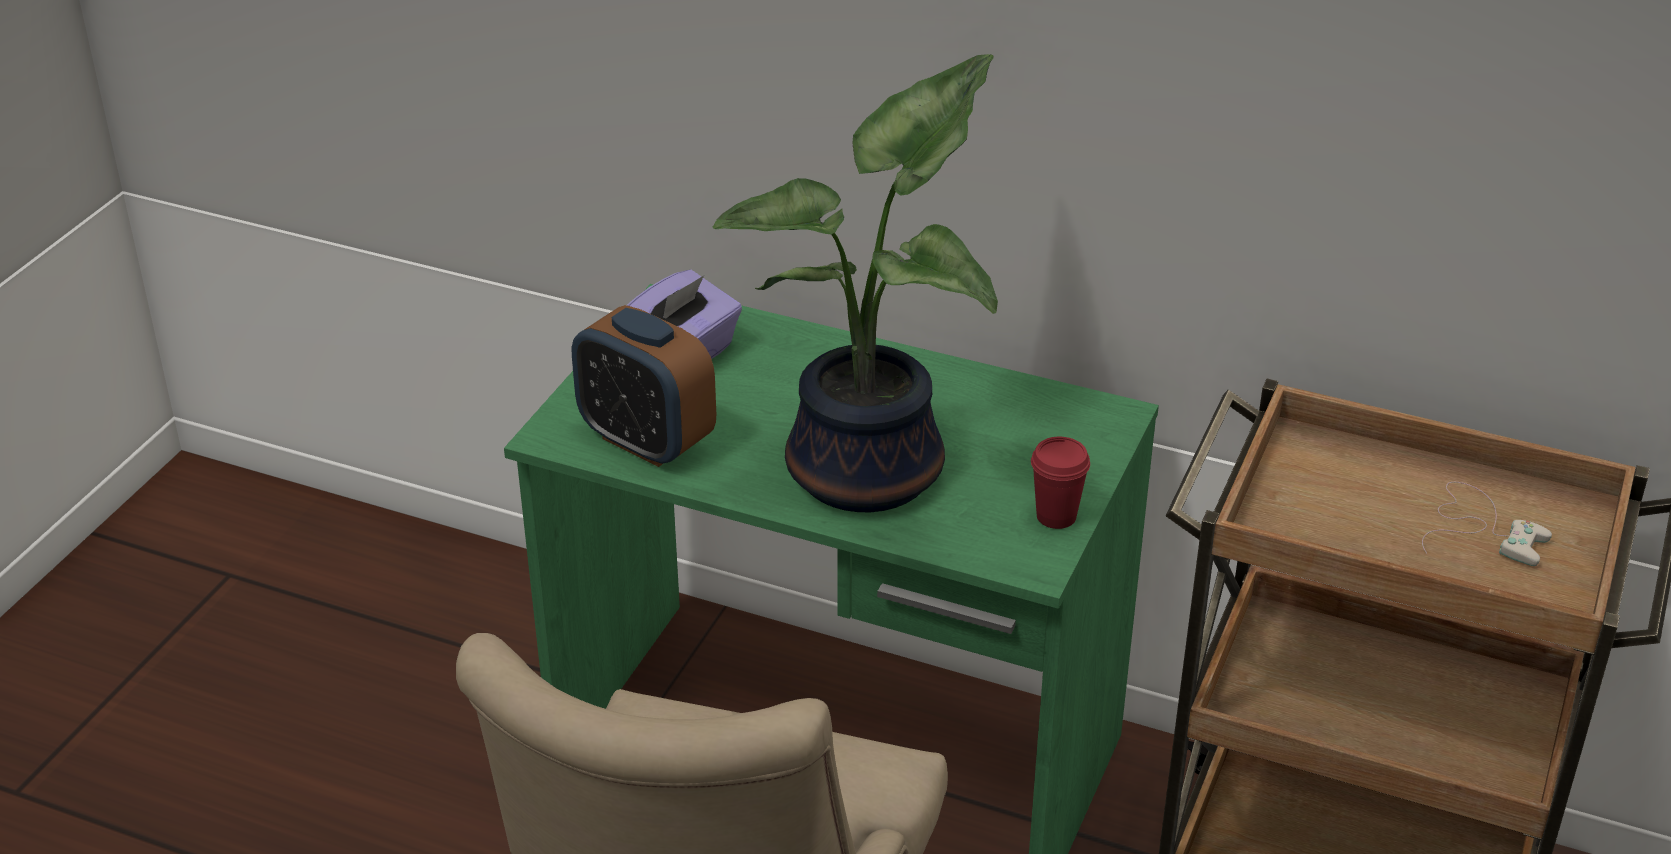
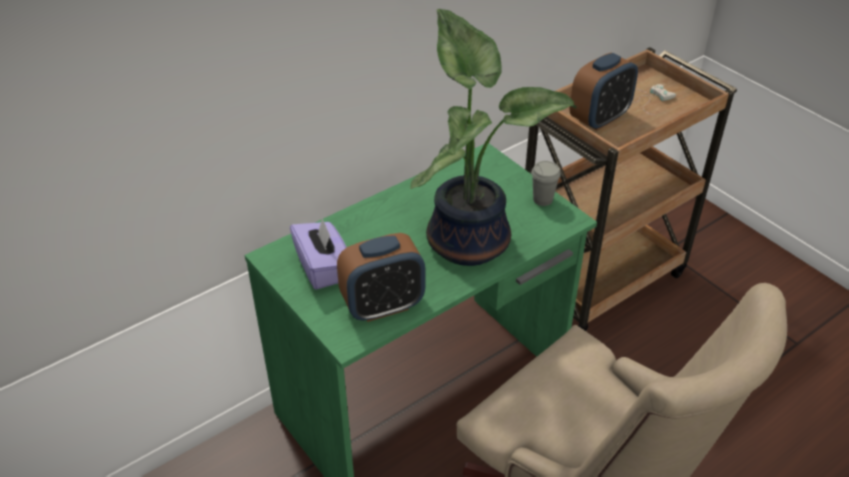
camera: 60 degrees left, 5 degrees up
red cup [1031,437,1090,529] -> grey cup [531,161,561,206]
none -> alarm clock [570,53,638,131]

